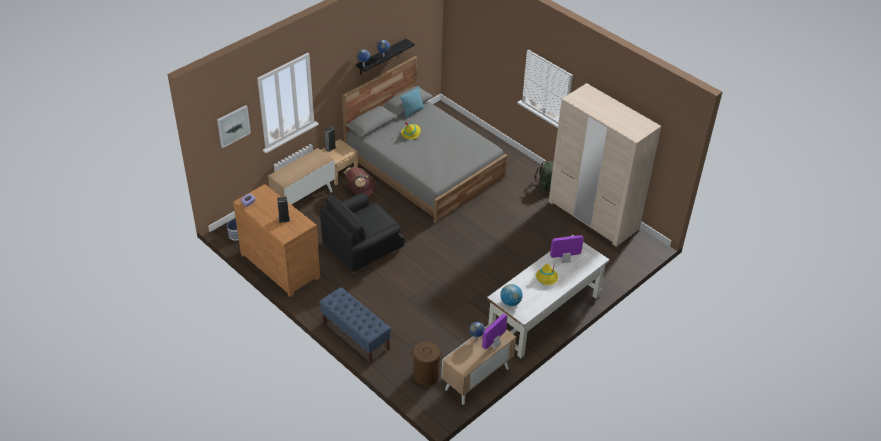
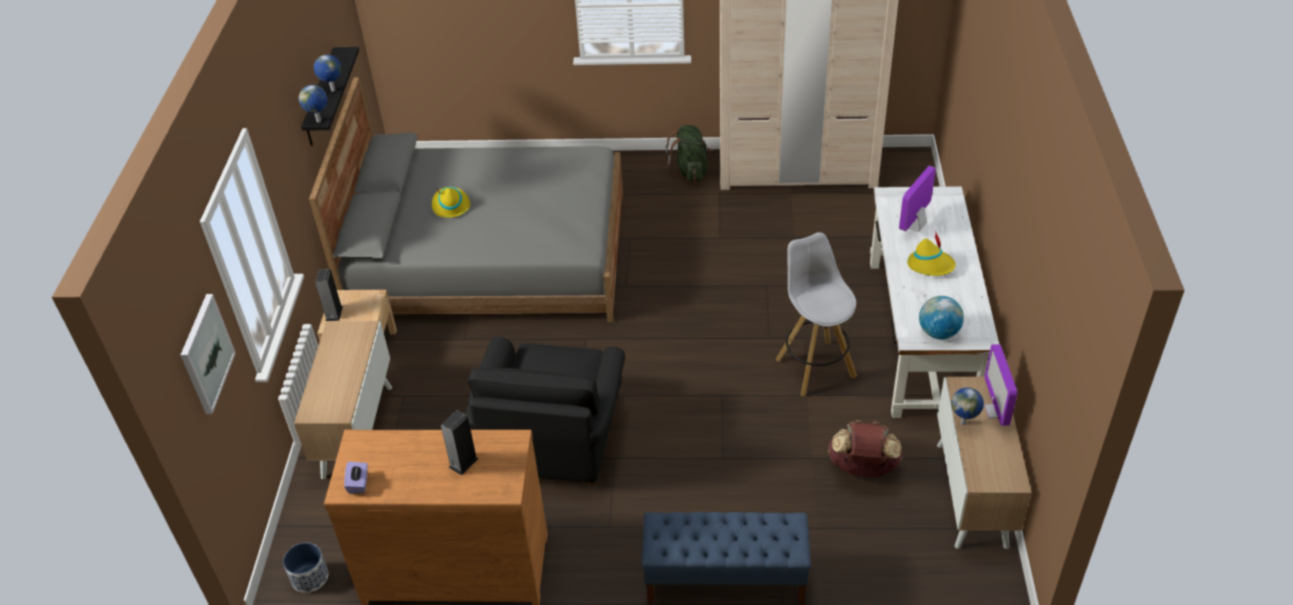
camera: 40 degrees left, 0 degrees up
brown backpack [343,167,376,197] -> brown backpack moved to [828,420,903,477]
turquoise pillow [400,86,425,119] -> none
brown laundry basket [410,341,443,386] -> none
none -> white stool [775,232,857,396]

